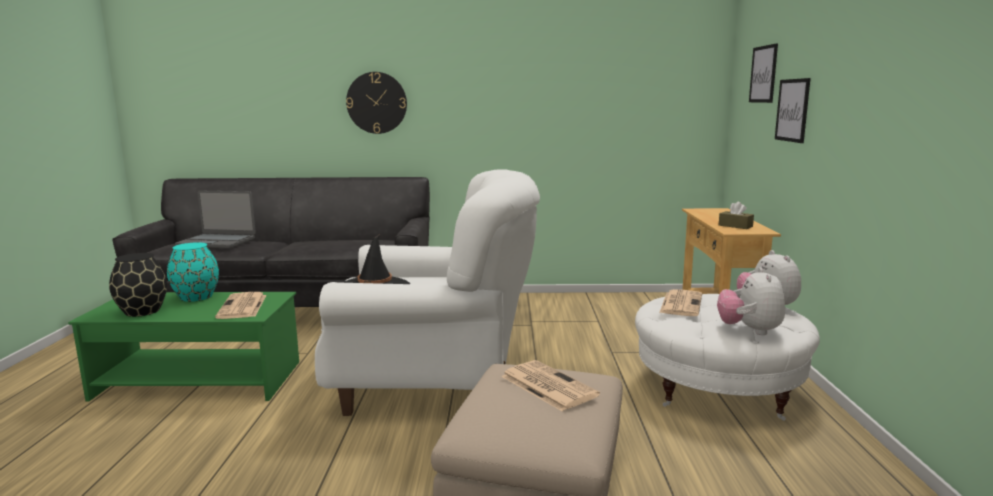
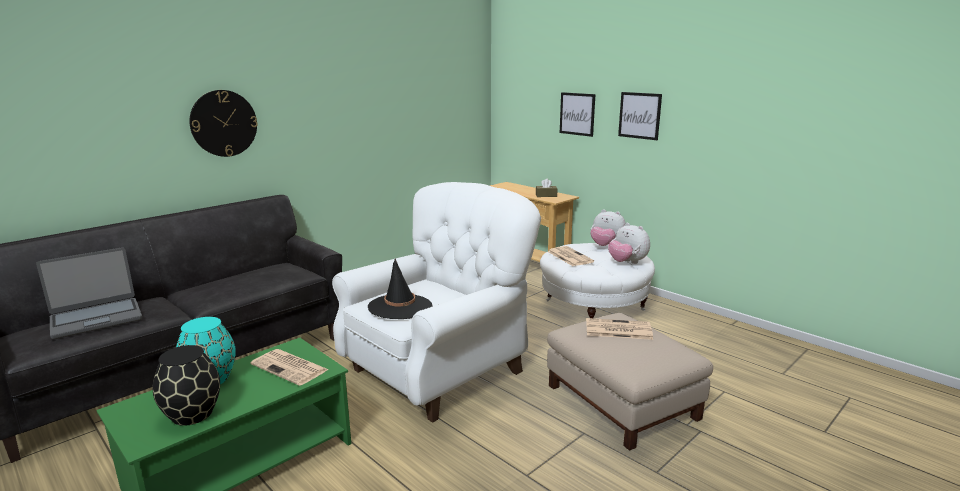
camera: 45 degrees left, 5 degrees up
picture [749,43,778,103] -> picture moved to [618,92,662,140]

